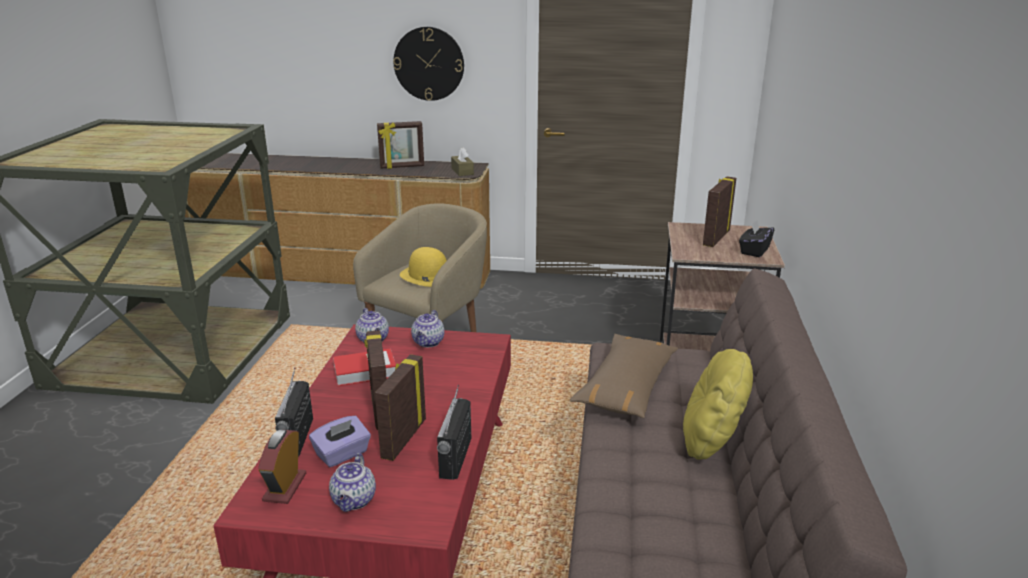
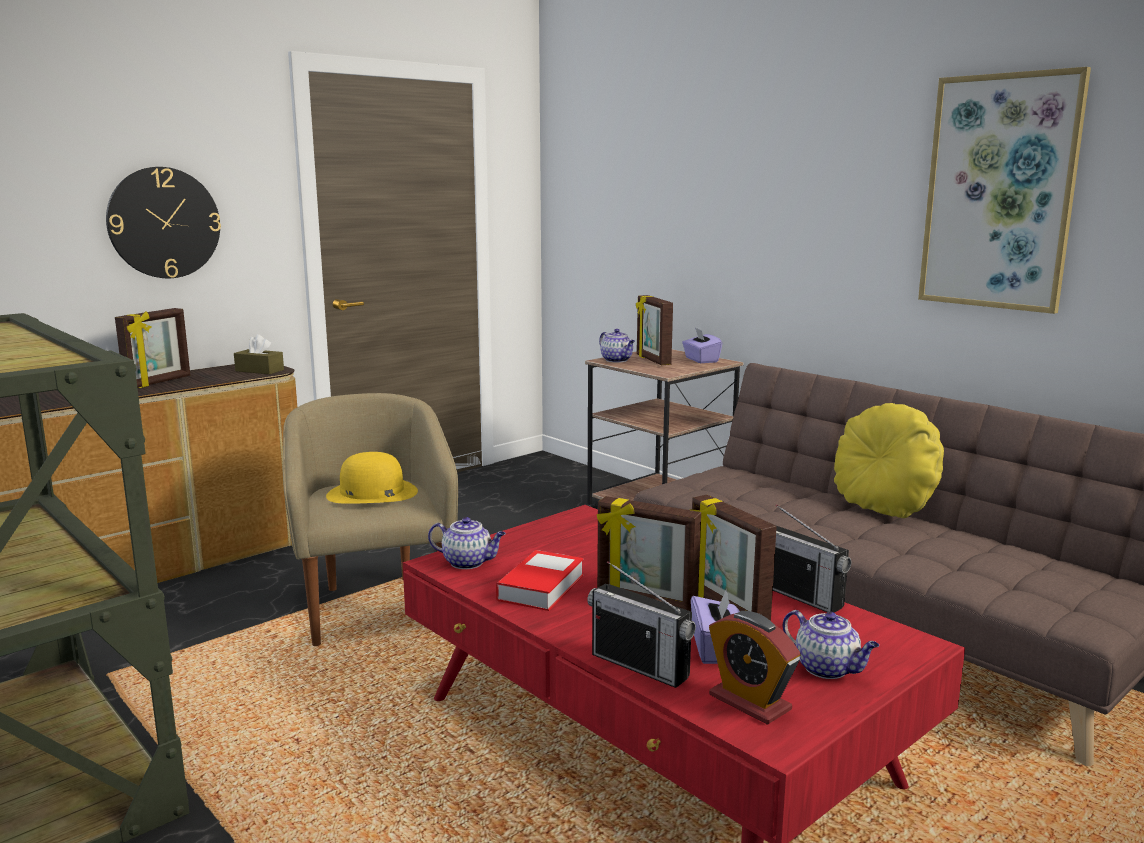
camera: 50 degrees left, 10 degrees down
teapot [411,310,444,347] -> teapot moved to [599,329,635,363]
brown pillow [570,334,678,418] -> none
black tissue box [739,219,774,257] -> purple tissue box [682,328,723,363]
none -> picture [918,67,1091,314]

